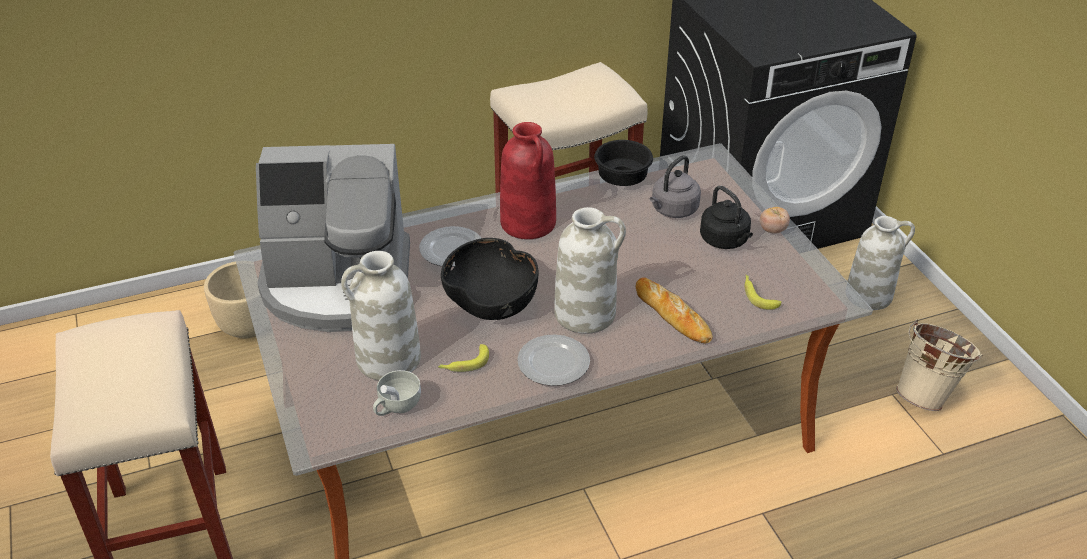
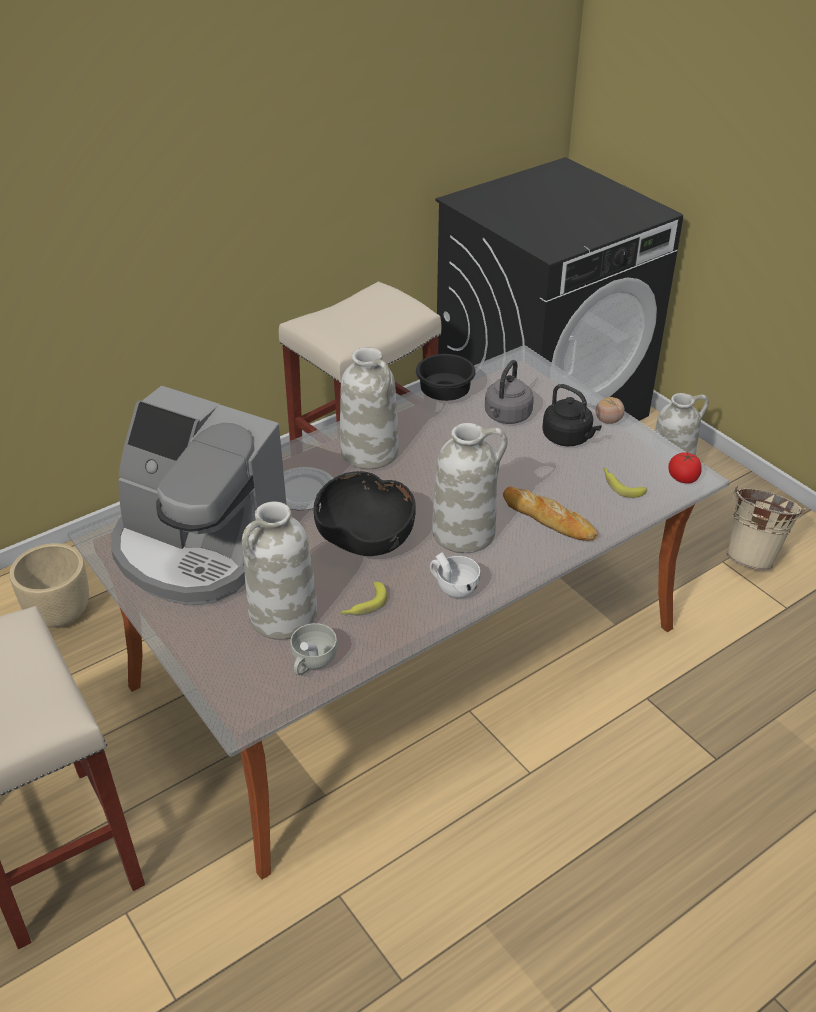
camera: 15 degrees left, 0 degrees up
coffee machine [256,144,410,332] -> coffee machine turned 45 degrees clockwise [111,386,287,605]
red vase [500,122,556,239] -> white vase [340,347,399,469]
plate [518,334,590,386] -> white cup [430,552,480,598]
none -> tomato [668,452,702,484]

